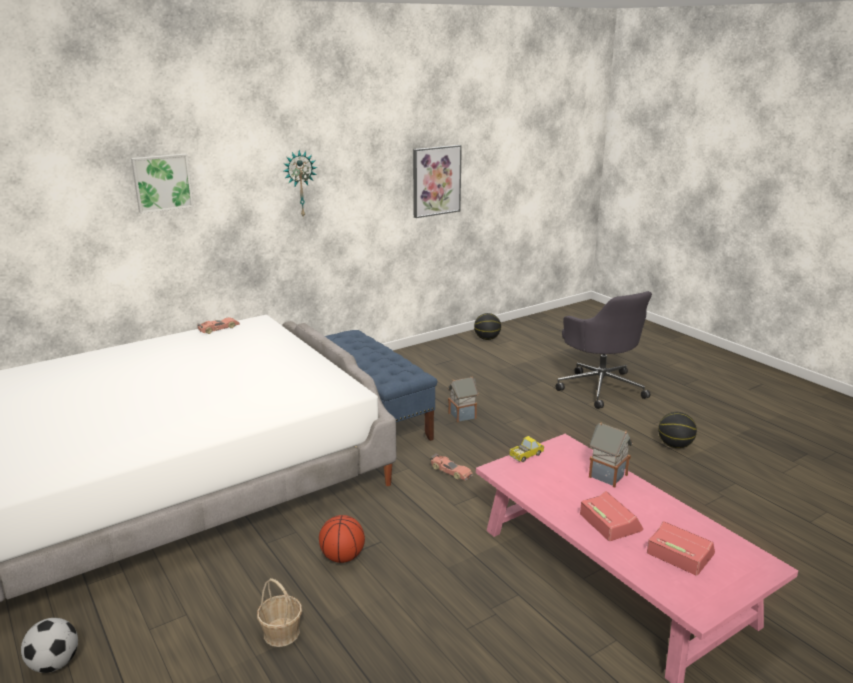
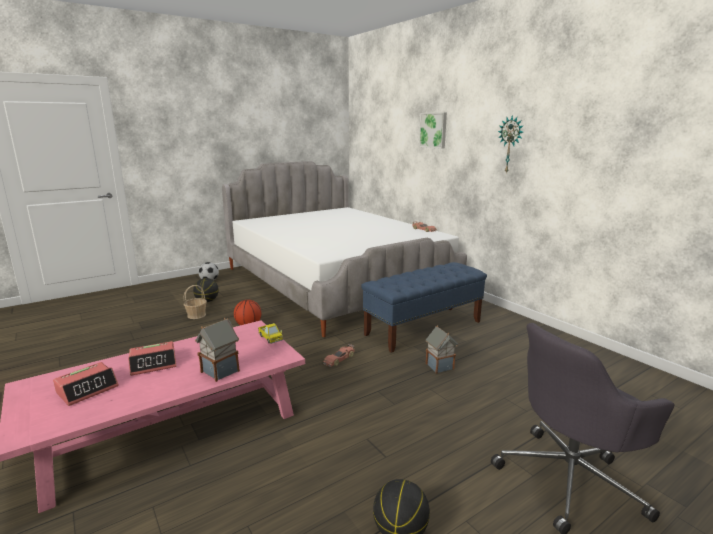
camera: 90 degrees right, 5 degrees down
picture [413,145,462,218] -> none
basketball [474,313,501,340] -> basketball moved to [193,278,219,302]

